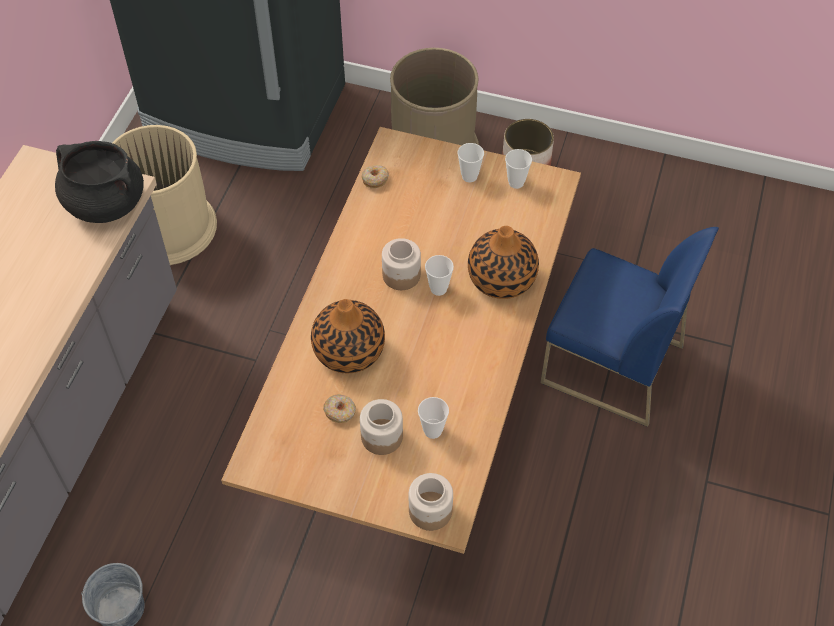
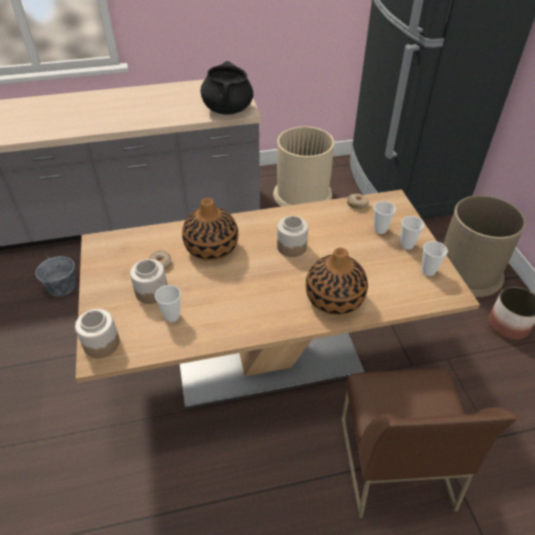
camera: 60 degrees right, 10 degrees down
cup [425,255,454,296] -> cup moved to [374,201,396,234]
blue chair [540,227,719,427] -> brown chair [341,368,517,518]

